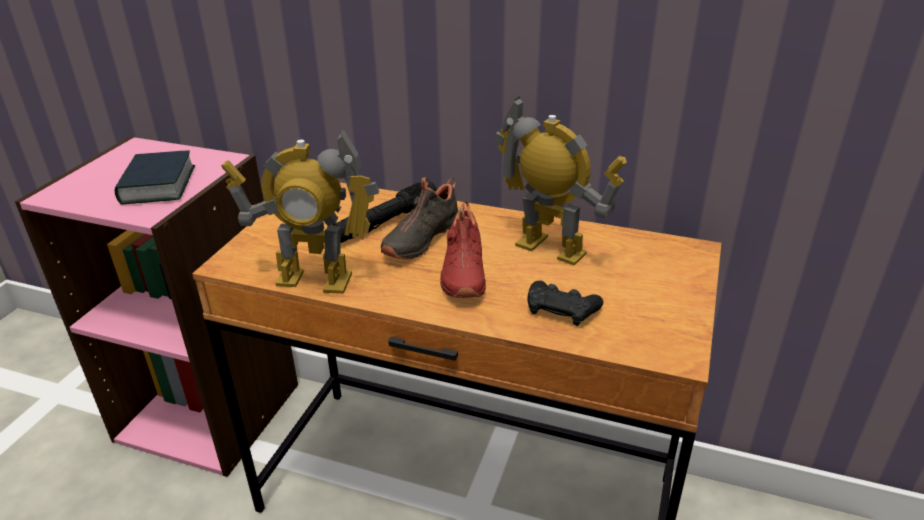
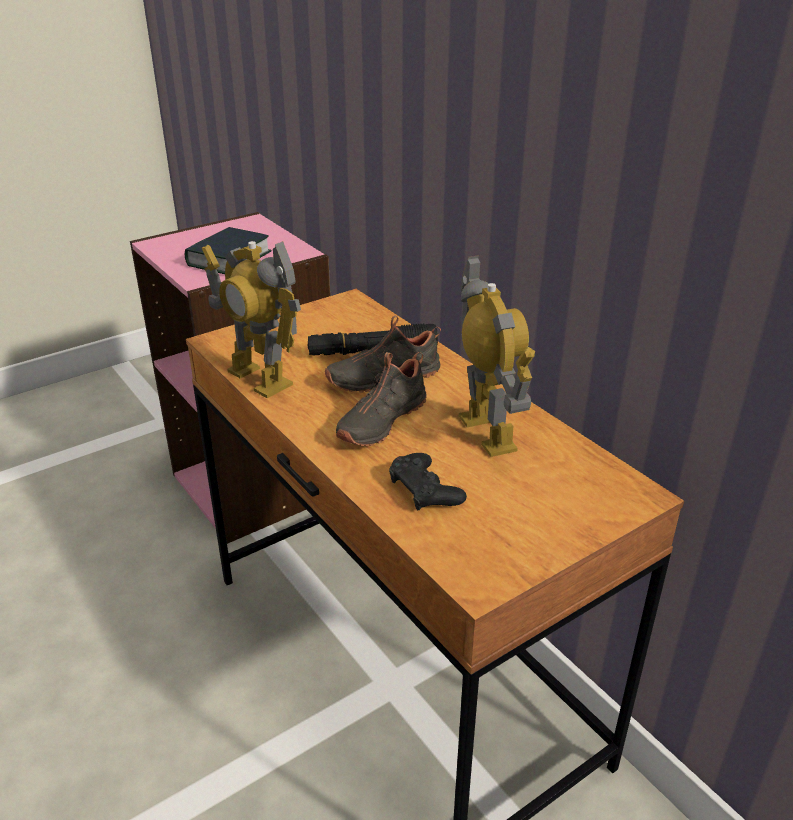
camera: 35 degrees right, 0 degrees up
red shoe [440,202,486,298] -> black shoe [336,352,427,446]

